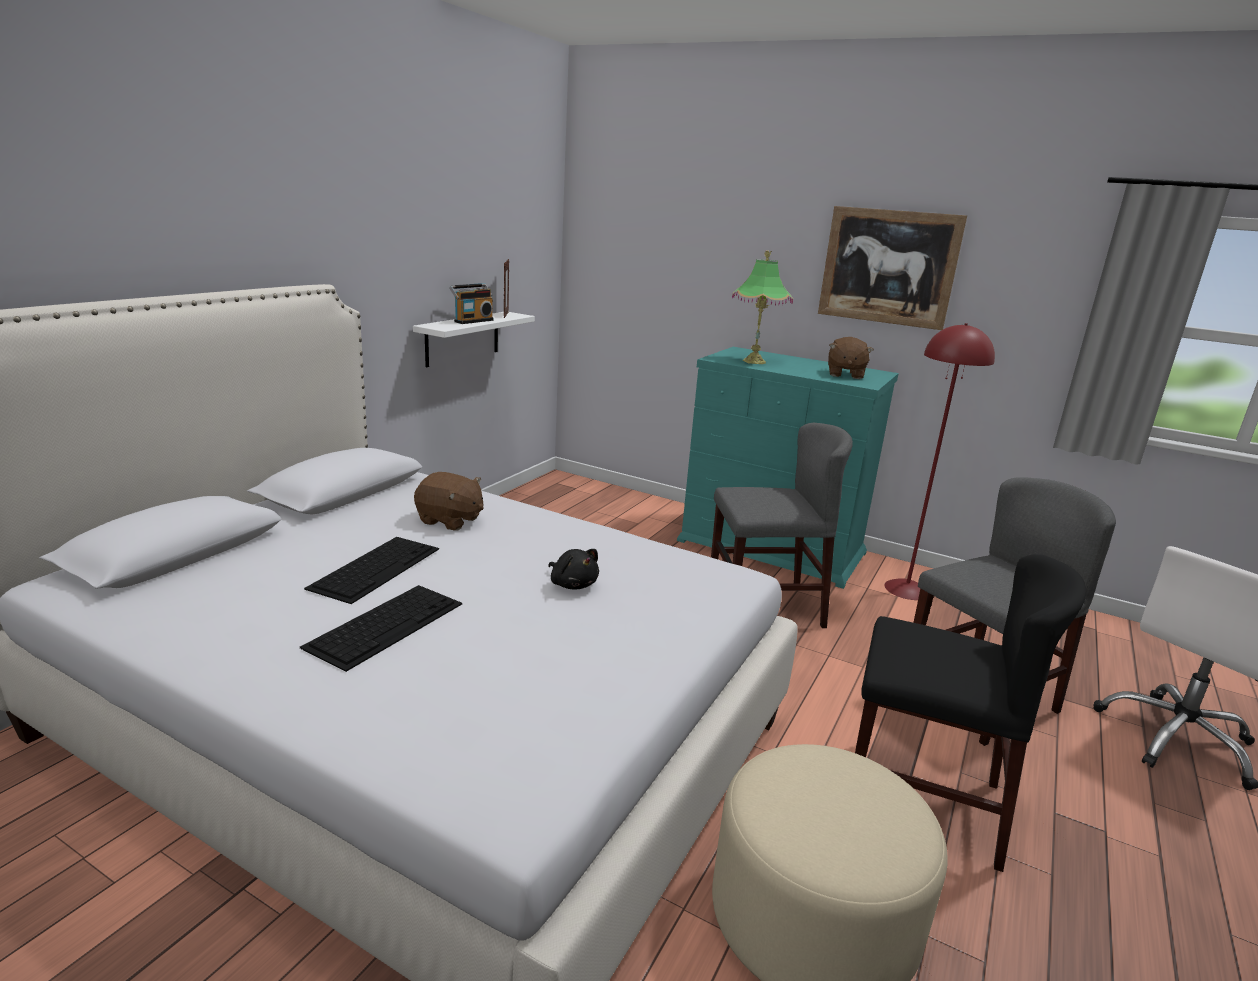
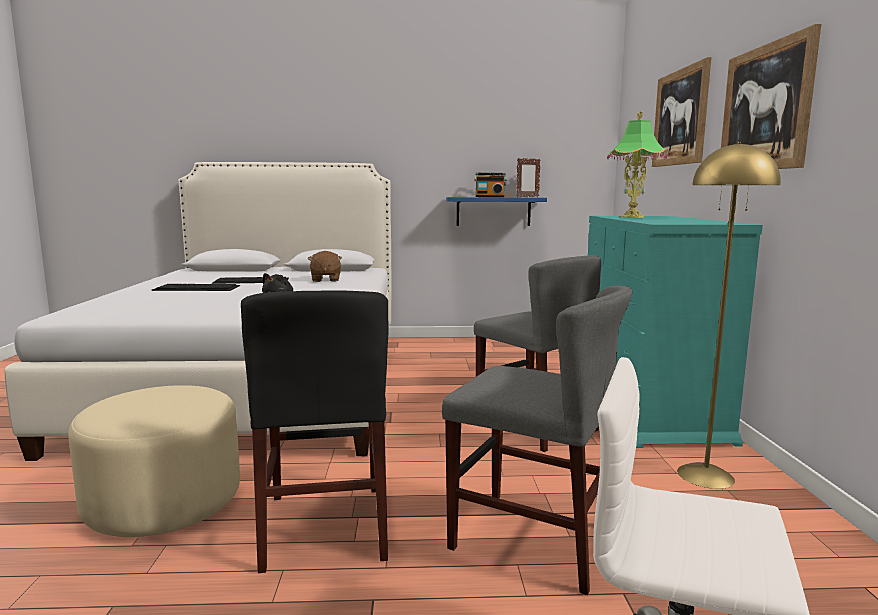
camera: 60 degrees right, 10 degrees down
white shelf [413,312,535,367] -> blue shelf [446,197,547,226]
brown plush toy [828,337,874,379] -> none
red floor lamp [884,323,995,600] -> yellow floor lamp [677,142,781,489]
none -> picture [652,57,711,167]

